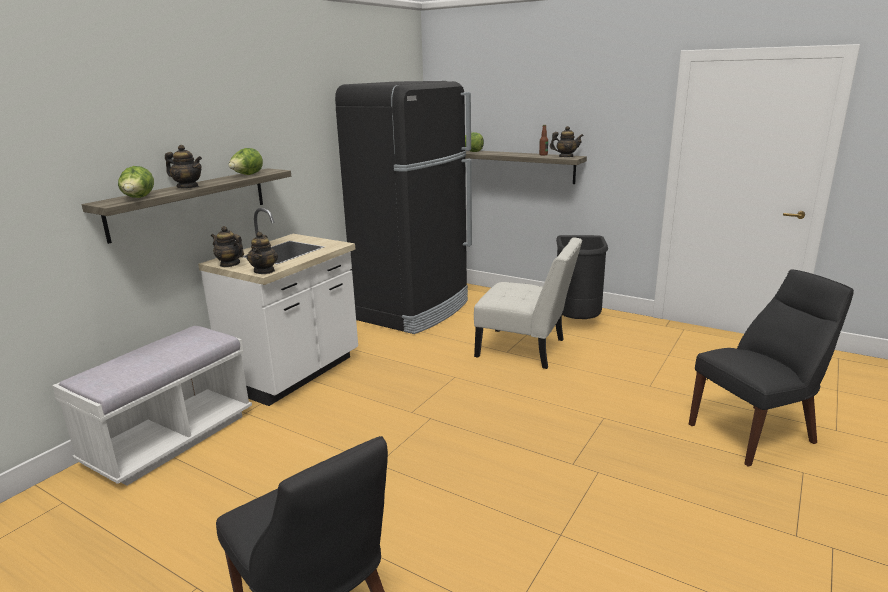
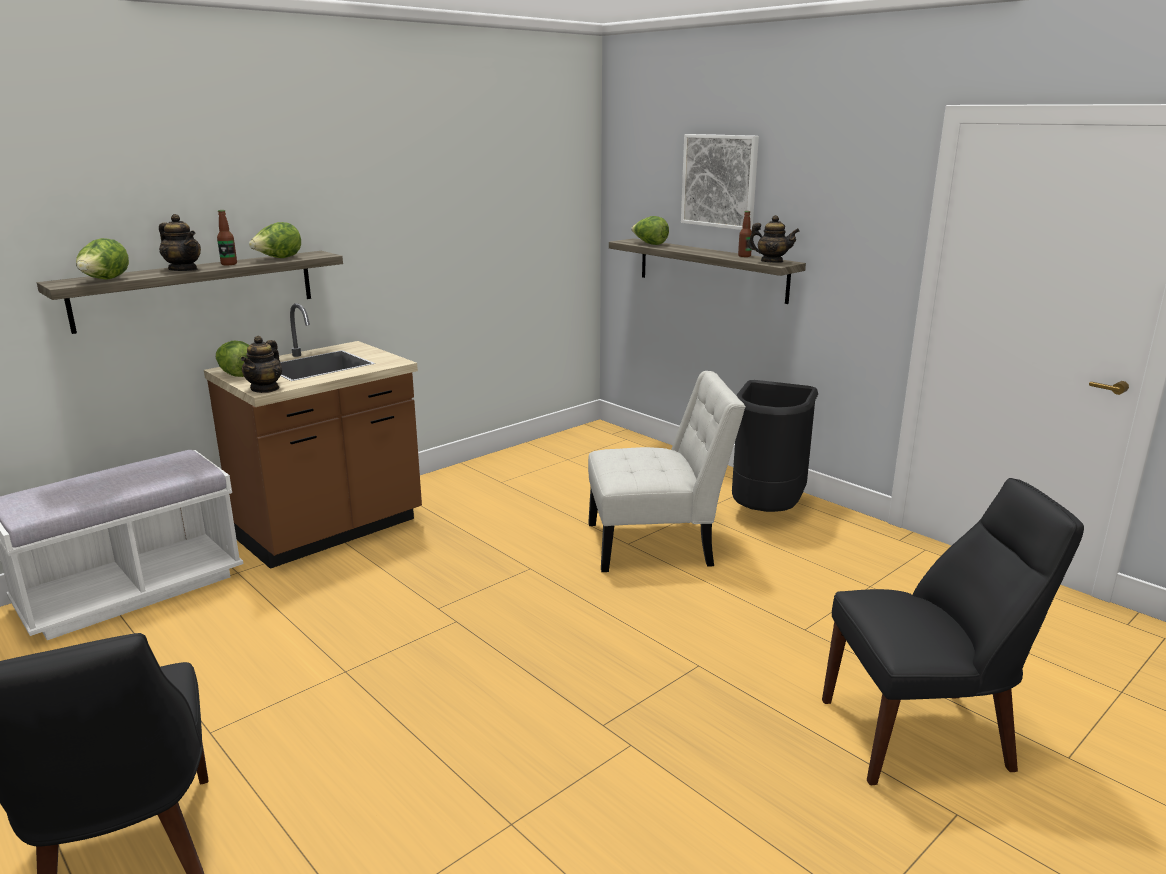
camera: 15 degrees right, 0 degrees up
white counter [198,208,358,406] -> brown counter [204,303,422,569]
teapot [211,226,244,267] -> lettuce [216,341,249,377]
black fridge [335,81,472,334] -> none
white chair [474,237,582,369] -> white chair turned 45 degrees counterclockwise [588,371,746,572]
none -> bottle [217,210,237,265]
none -> picture [681,134,759,230]

